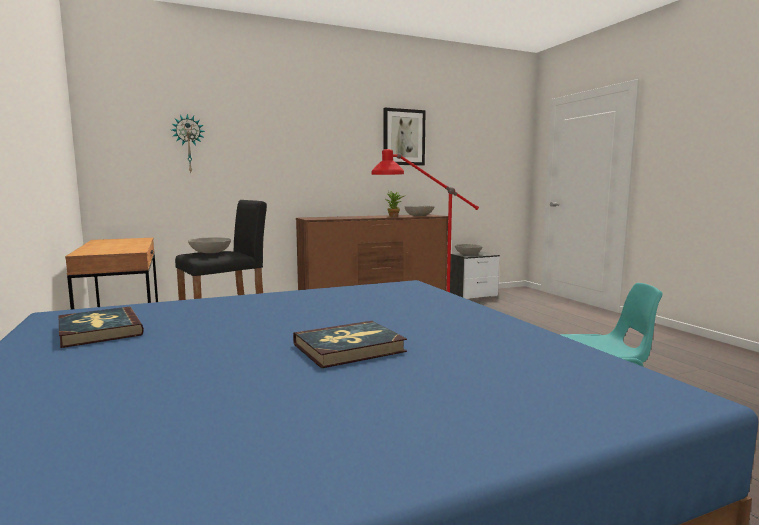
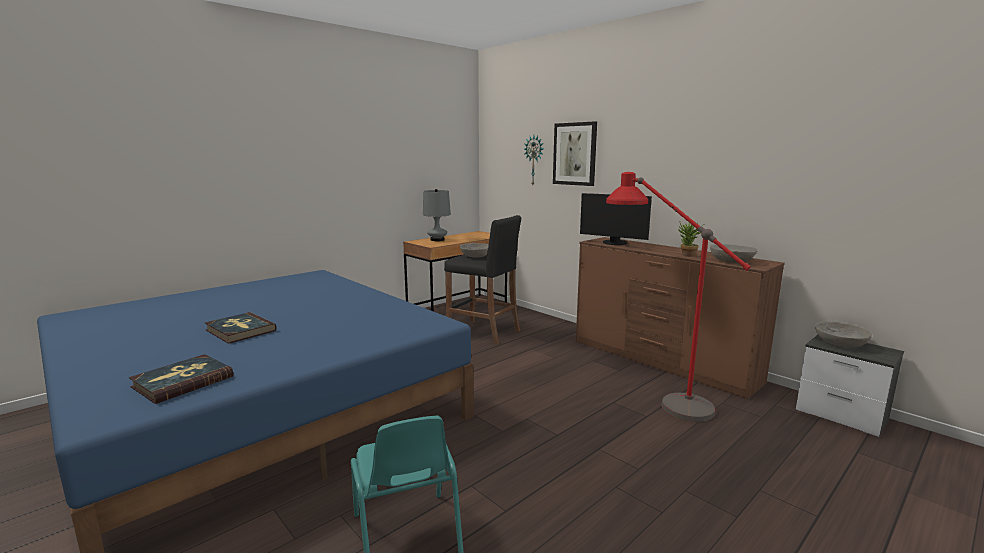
camera: 70 degrees right, 5 degrees up
book [58,307,144,348] -> book moved to [129,354,233,404]
picture [383,108,426,165] -> picture moved to [553,121,597,186]
none -> grey table lamp [423,189,451,241]
none -> monitor [580,193,652,245]

